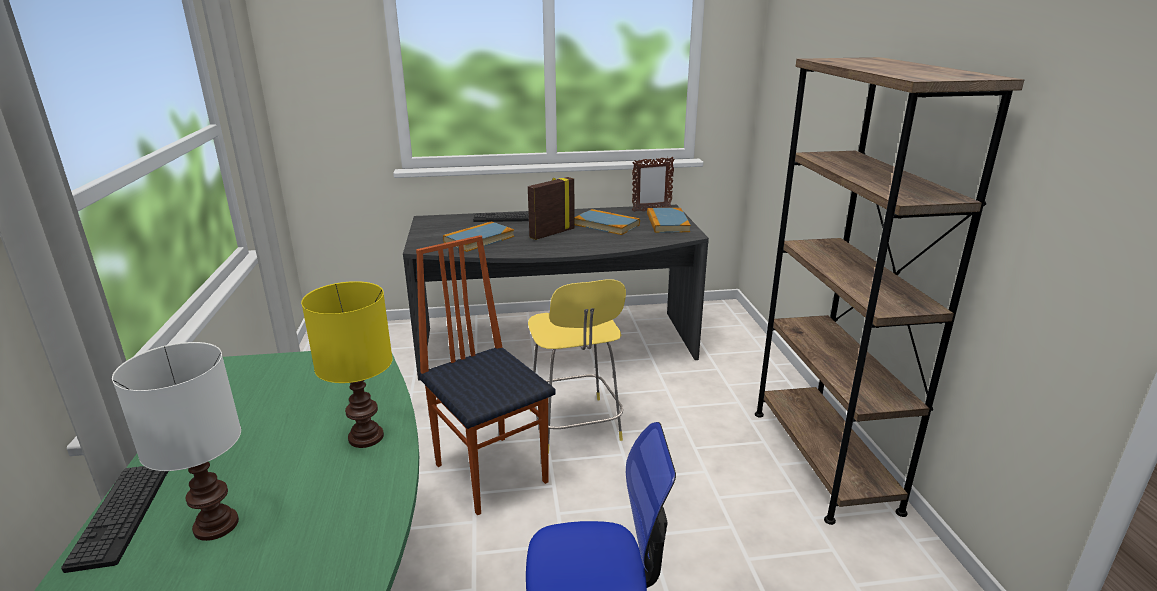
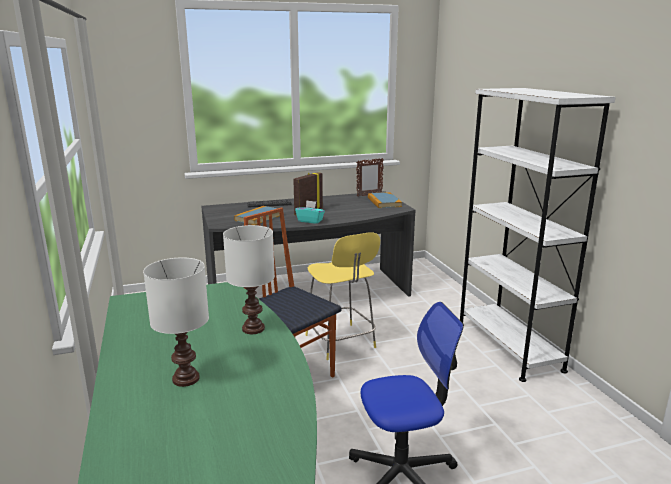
camera: 10 degrees left, 5 degrees down
keyboard [61,466,168,573] -> none
yellow table lamp [301,281,393,448] -> white table lamp [223,225,275,334]
book [575,209,640,235] -> none
brown bookcase [755,57,1024,525] -> white bookcase [460,88,615,382]
none -> turquoise tissue box [295,200,325,224]

